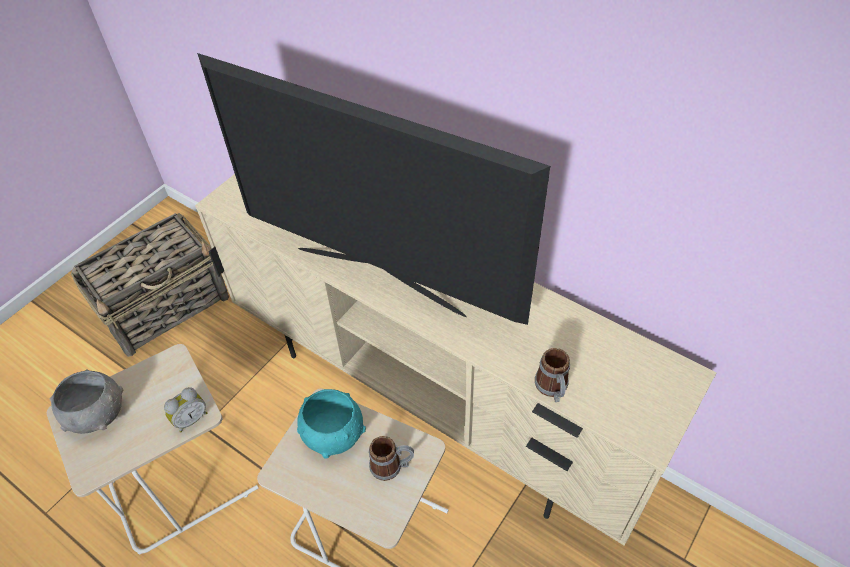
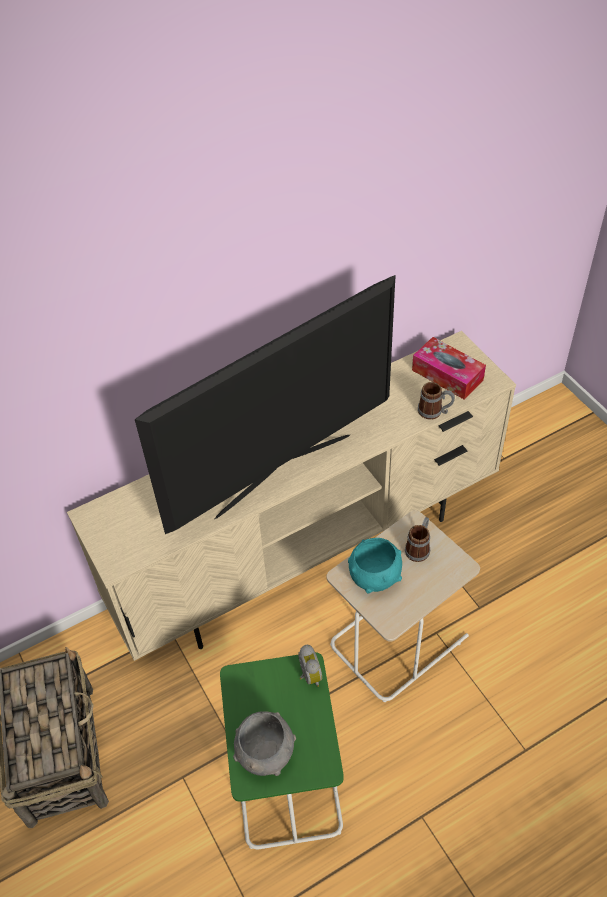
camera: 65 degrees left, 0 degrees up
beige side table [47,344,258,554] -> green side table [220,652,344,849]
none -> tissue box [412,337,486,400]

